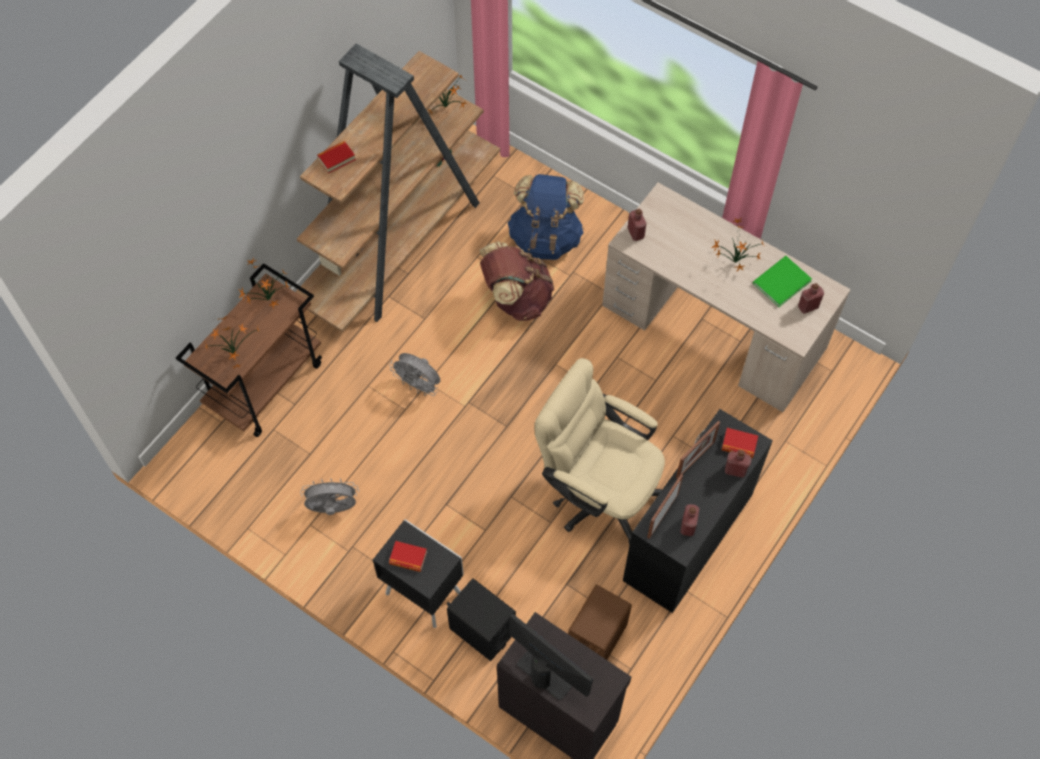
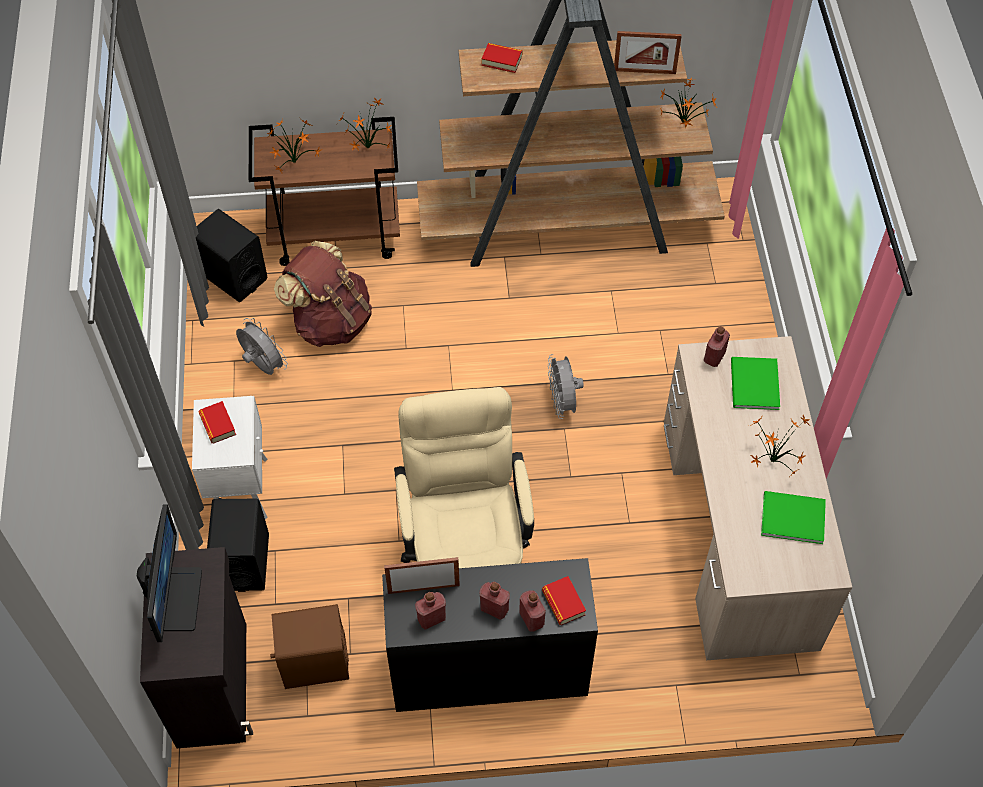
camera: 50 degrees right, 5 degrees down
black nightstand [373,519,464,628] -> white nightstand [192,396,268,520]
grey fan [389,353,440,396] -> grey fan moved to [548,354,584,419]
brown backpack [479,242,554,321] -> brown backpack moved to [274,241,372,347]
blue backpack [508,174,584,260] -> none
picture frame [676,421,720,479] -> picture frame moved to [614,31,682,74]
red bottle [798,283,824,314] -> red bottle moved to [480,582,510,620]
none -> black speaker [196,209,267,302]
none -> green book [731,357,780,410]

